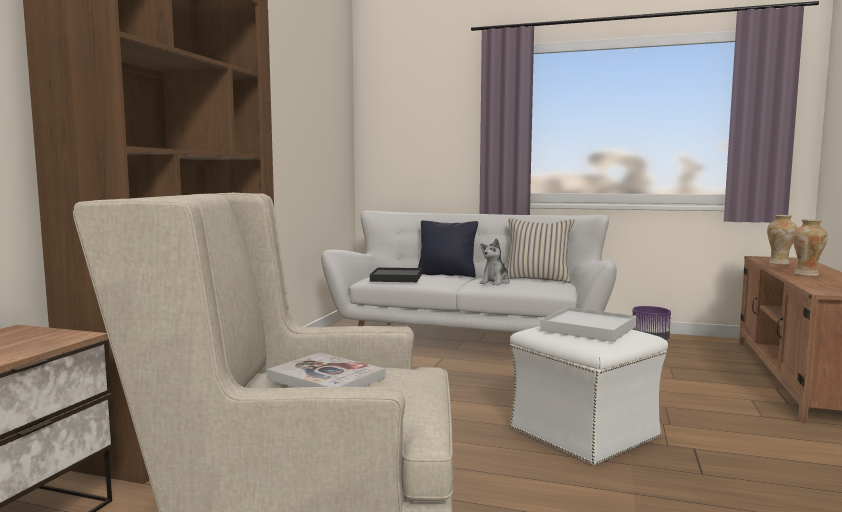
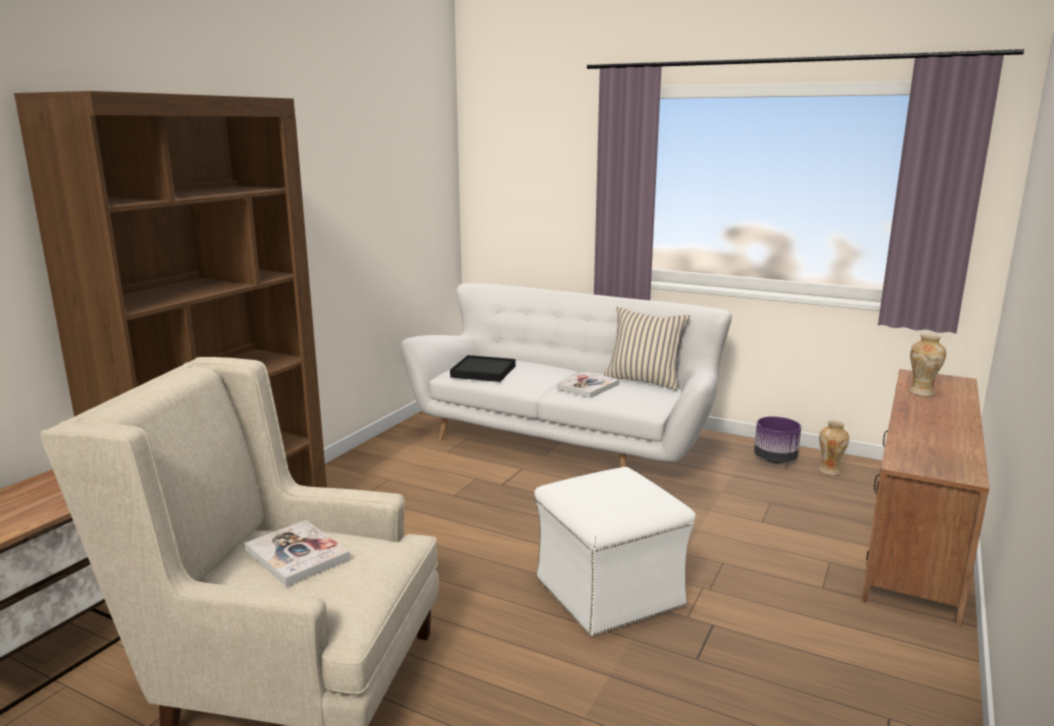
camera: 10 degrees right, 10 degrees up
black pillow [418,220,478,277] -> none
plush toy [480,238,510,285] -> book [557,372,619,398]
white tray [540,307,636,342] -> none
vase [793,220,828,276] -> vase moved to [819,420,849,475]

